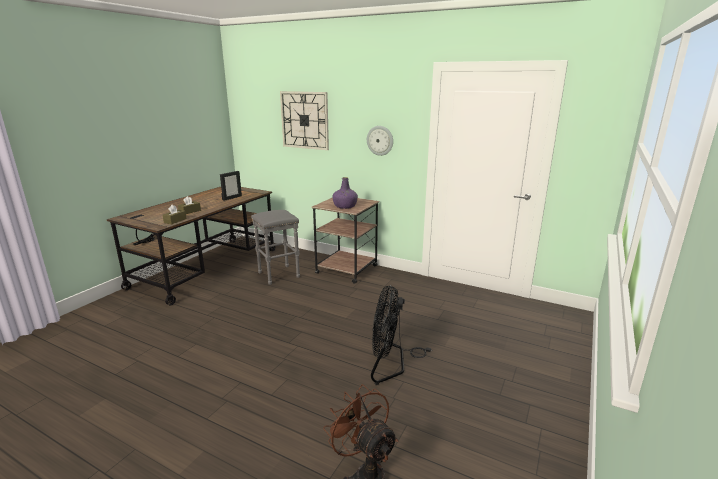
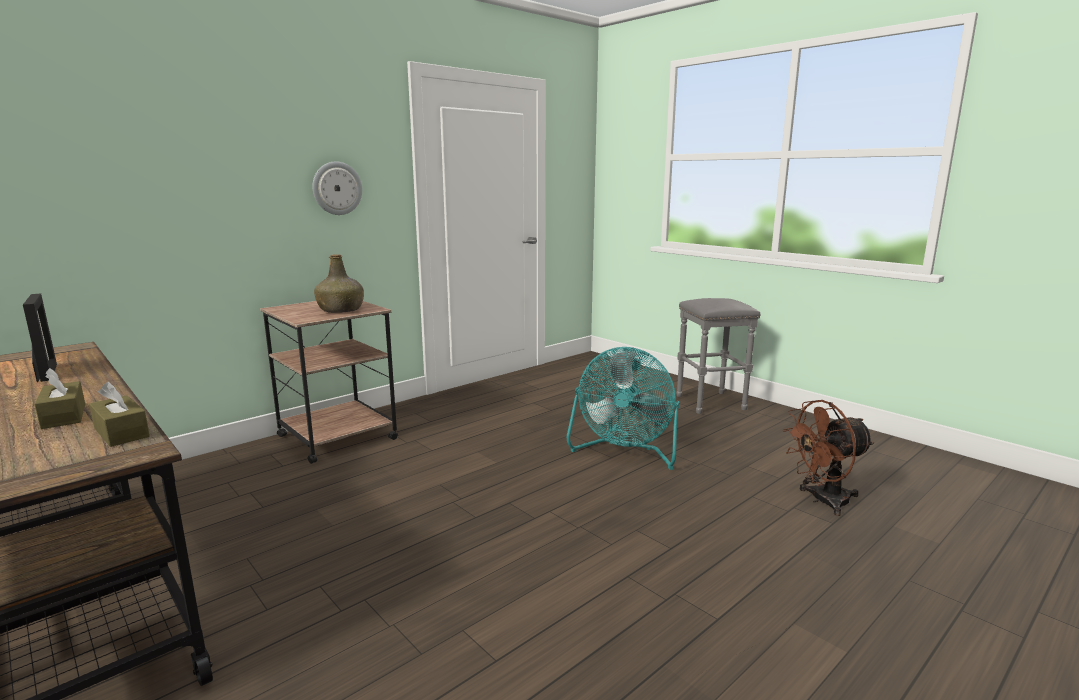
camera: 70 degrees left, 5 degrees down
grey stool [251,210,300,285] -> grey stool moved to [676,298,760,414]
wall clock [280,91,329,150] -> none
purple bottle [333,177,358,209] -> green bottle [314,254,364,313]
black fan [371,285,432,385] -> turquoise fan [567,347,680,470]

